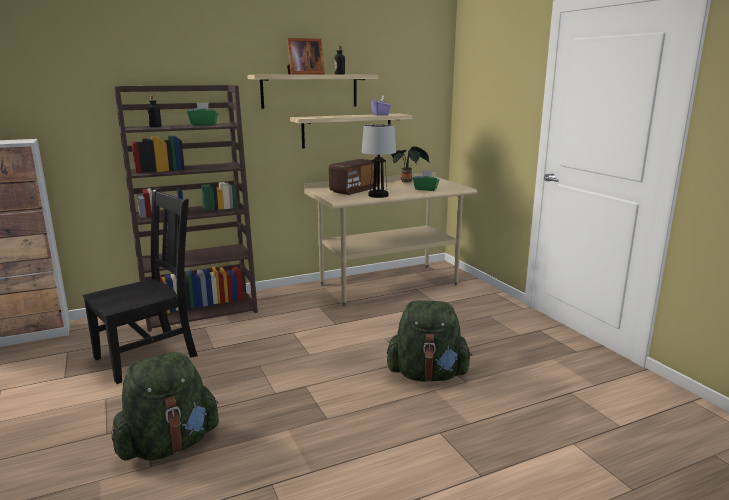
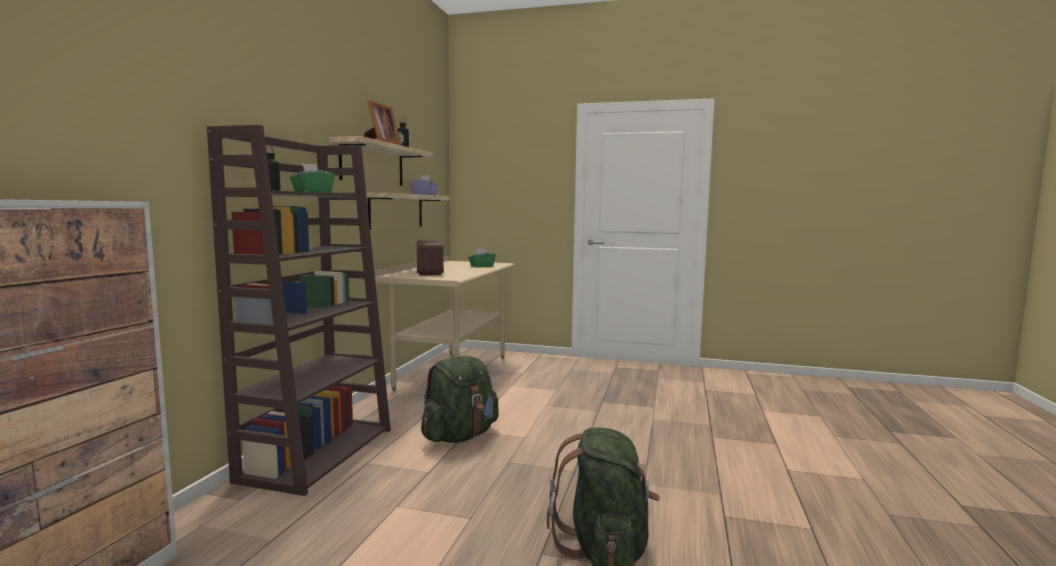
camera: 50 degrees left, 10 degrees down
black chair [83,188,198,384] -> none
table lamp [362,124,396,198] -> none
green backpack [387,300,472,382] -> green backpack moved to [421,356,499,443]
potted plant [391,146,429,182] -> none

